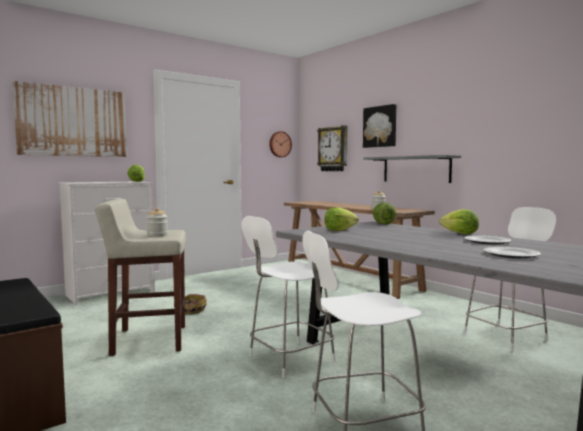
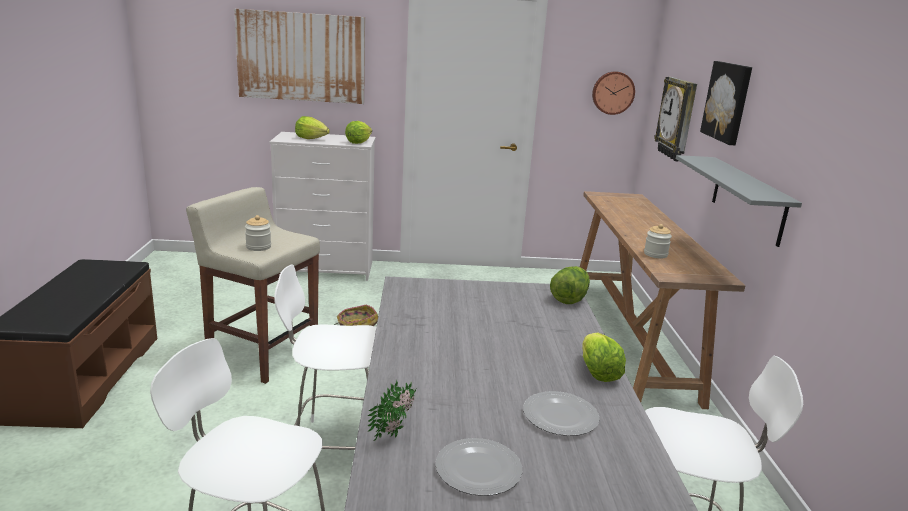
camera: 35 degrees right, 15 degrees up
lettuce [324,207,359,231] -> lettuce moved to [295,116,330,139]
none -> potted plant [368,380,416,441]

